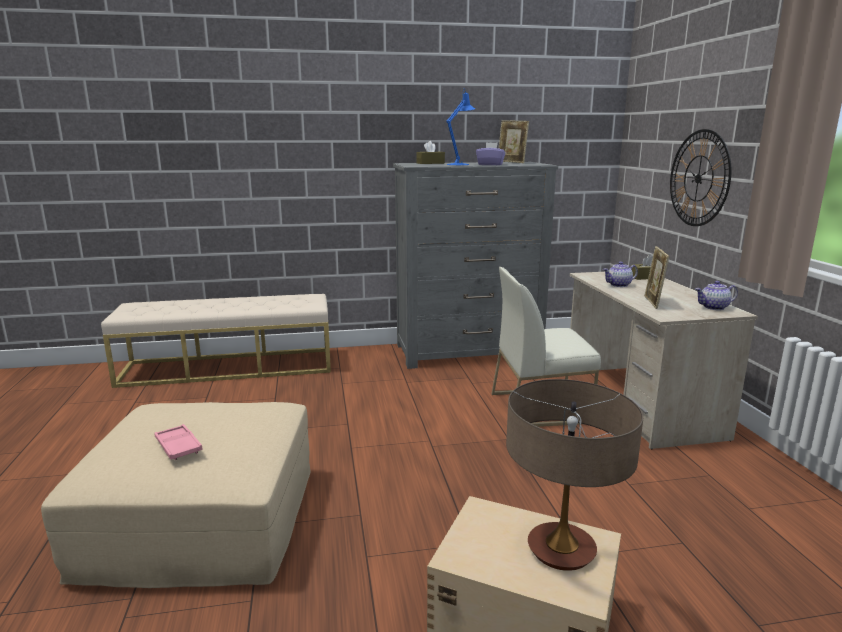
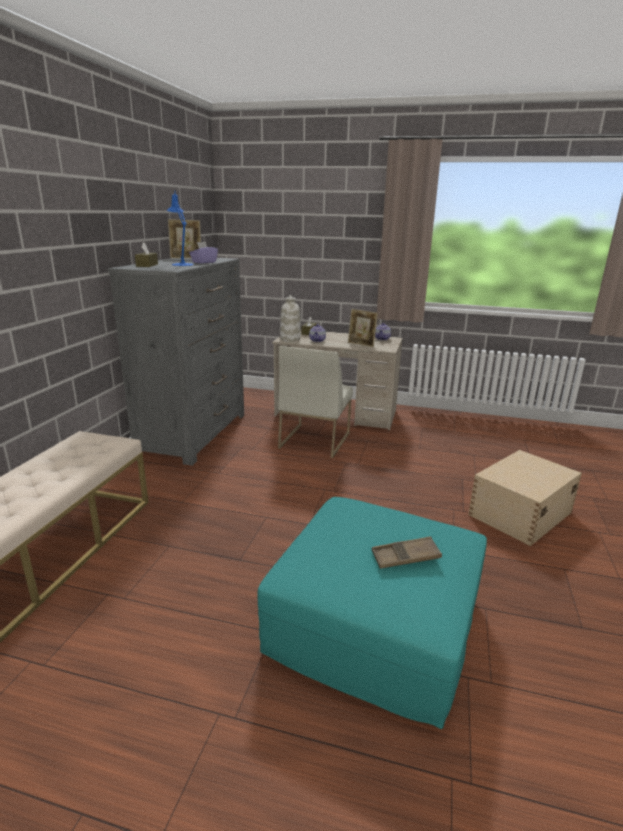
camera: 65 degrees left, 5 degrees up
beige ottoman [41,402,311,588] -> turquoise ottoman [257,497,487,729]
pink tray [154,424,203,460] -> brown tray [372,536,442,569]
table lamp [506,379,643,571] -> none
wall clock [670,129,732,226] -> none
none -> white vase [280,295,301,342]

